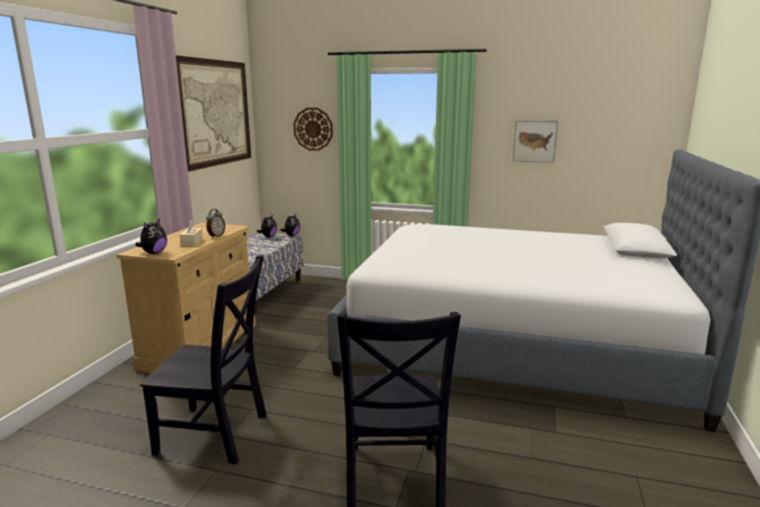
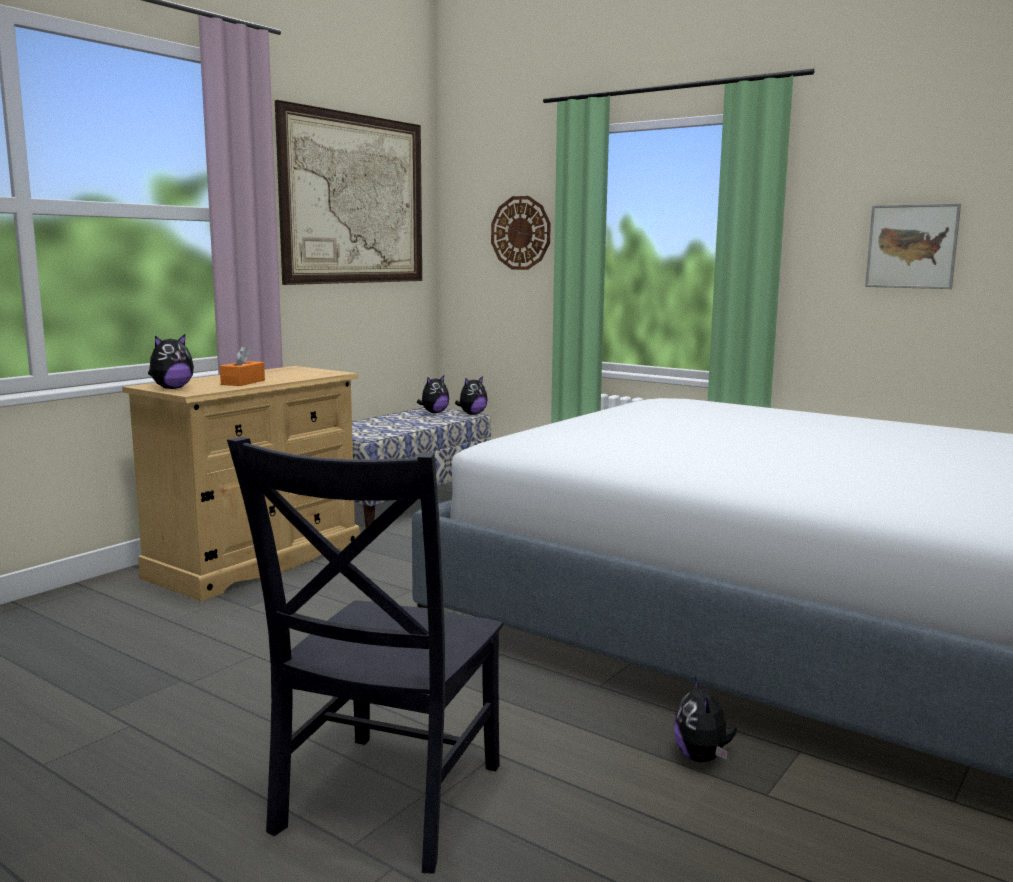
camera: 20 degrees right, 5 degrees down
black chair [140,255,267,465] -> none
beige tissue box [180,220,203,246] -> orange tissue box [220,346,265,386]
alarm clock [206,209,225,238] -> none
none -> plush toy [674,676,737,762]

